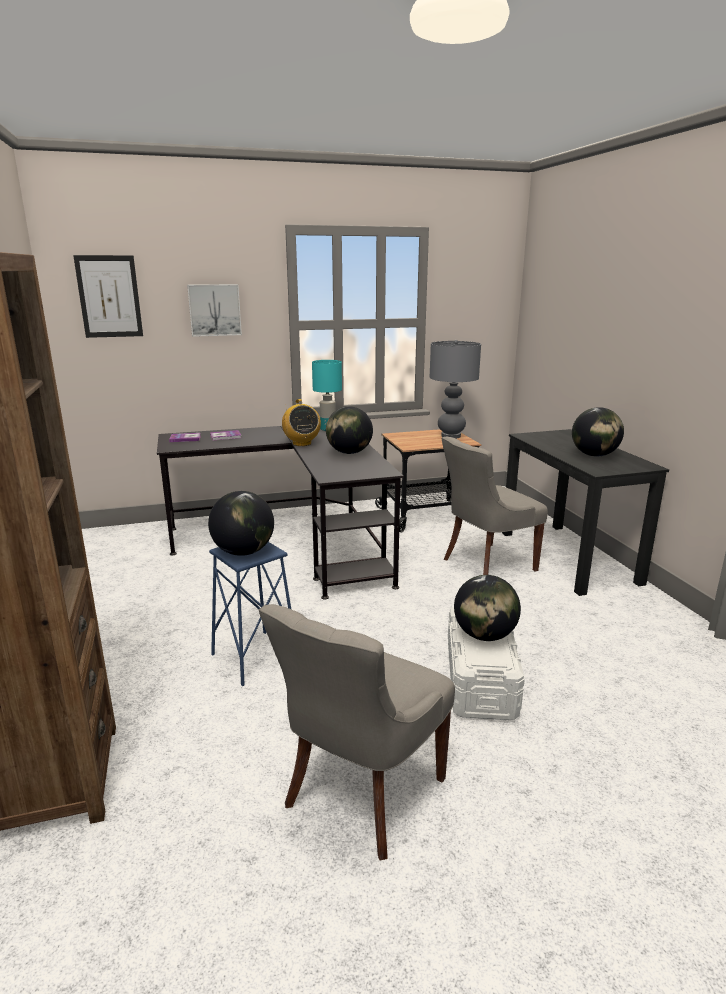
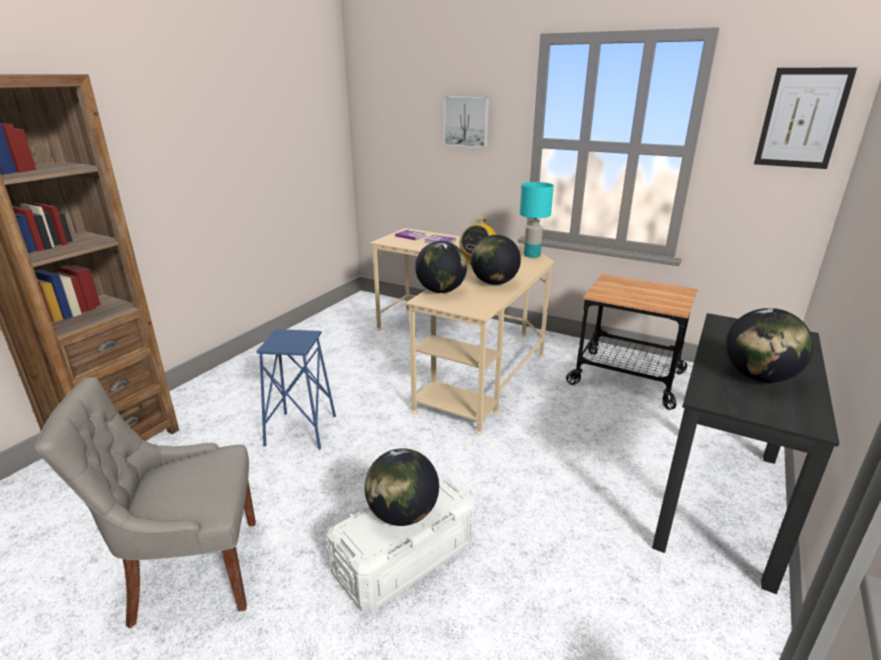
camera: 45 degrees right, 5 degrees up
picture [73,255,143,338] -> picture moved to [754,67,857,169]
black desk [157,426,404,600] -> beige desk [370,228,555,435]
globe [208,491,274,556] -> globe moved to [415,241,467,293]
grey table lamp [429,340,481,439] -> none
grey chair [441,437,548,575] -> none

